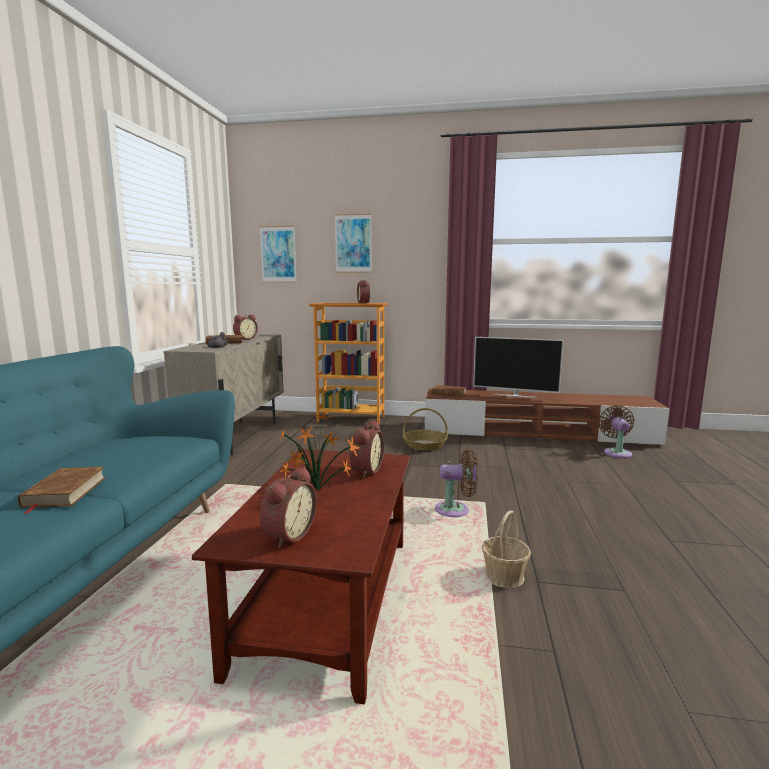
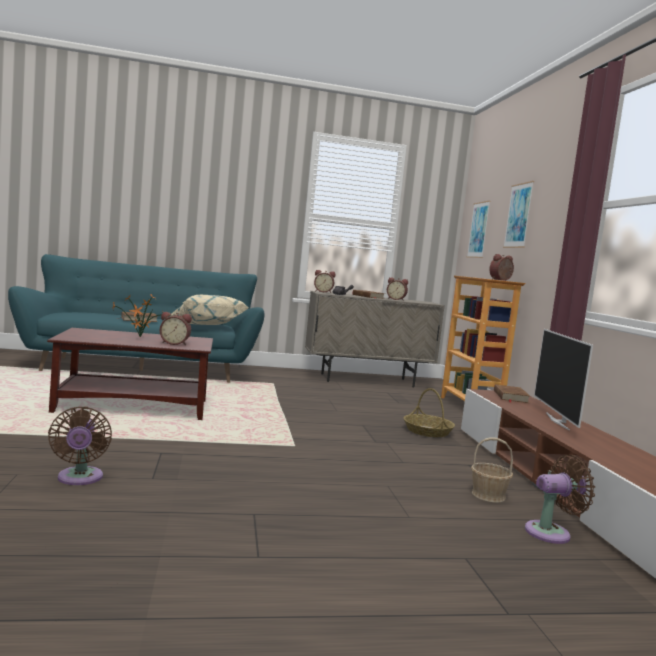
camera: 70 degrees right, 5 degrees down
alarm clock [260,466,317,548] -> alarm clock moved to [314,270,335,293]
brown fan [435,450,478,517] -> brown fan moved to [48,406,112,485]
basket [482,511,531,588] -> basket moved to [471,437,513,503]
none -> beige pillow [170,295,248,325]

